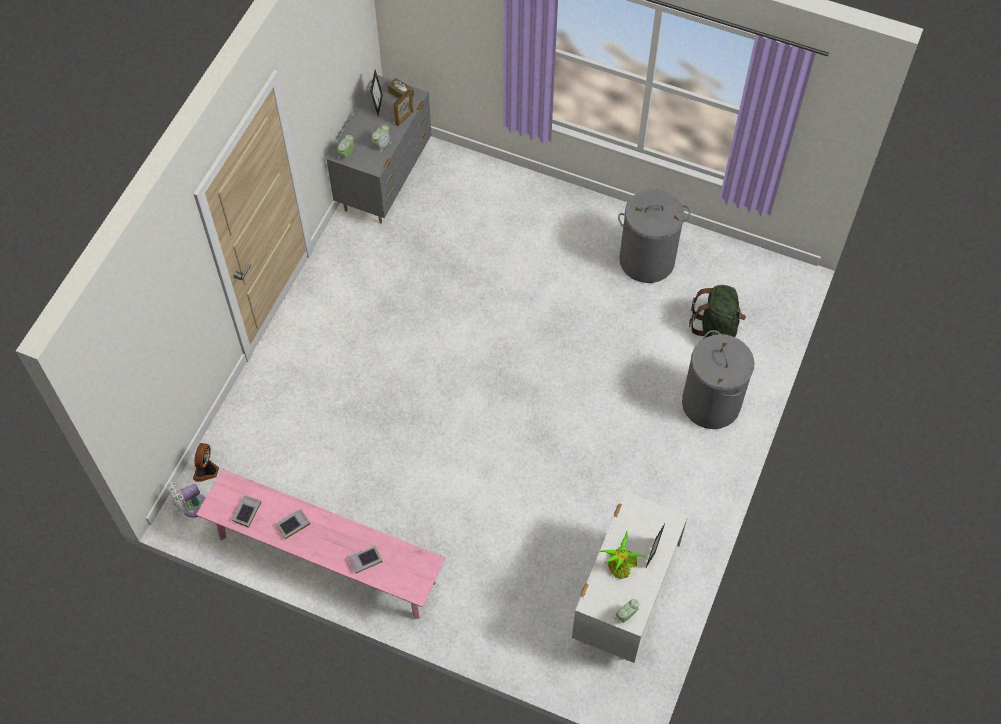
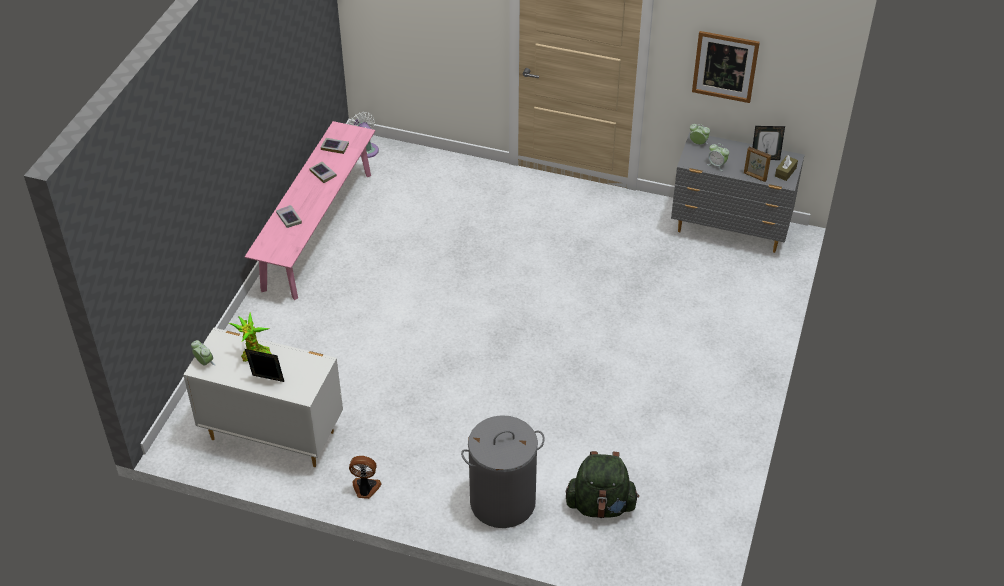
camera: 85 degrees right, 15 degrees down
fan [193,443,219,482] -> fan moved to [349,456,381,499]
grey laundry basket [618,189,690,283] -> none
none -> picture [692,31,760,103]

